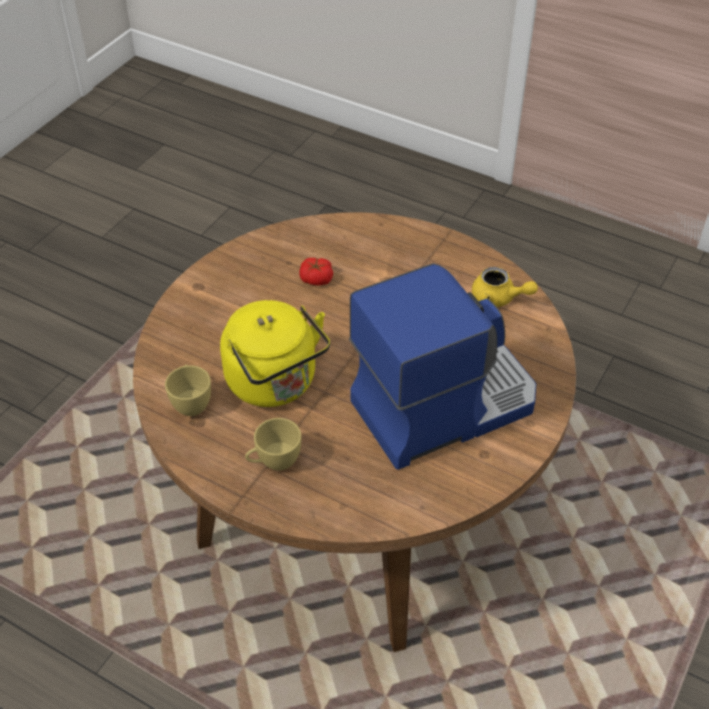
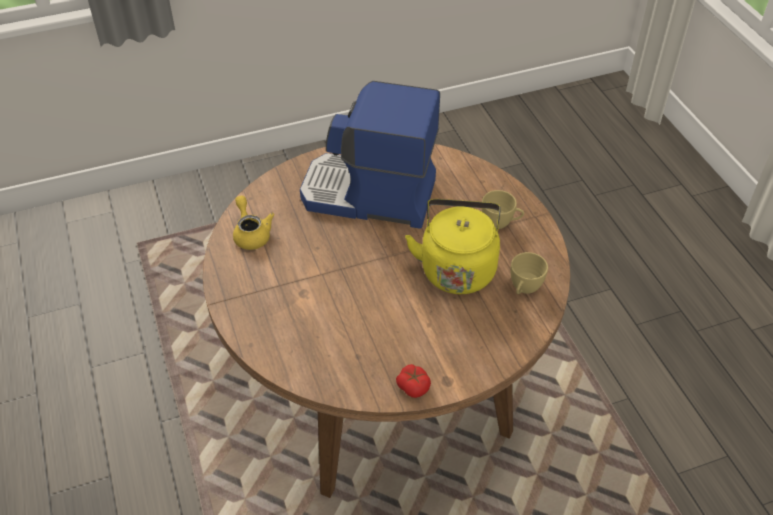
camera: 140 degrees left, 0 degrees up
tomato [299,258,333,286] -> tomato moved to [396,364,431,398]

